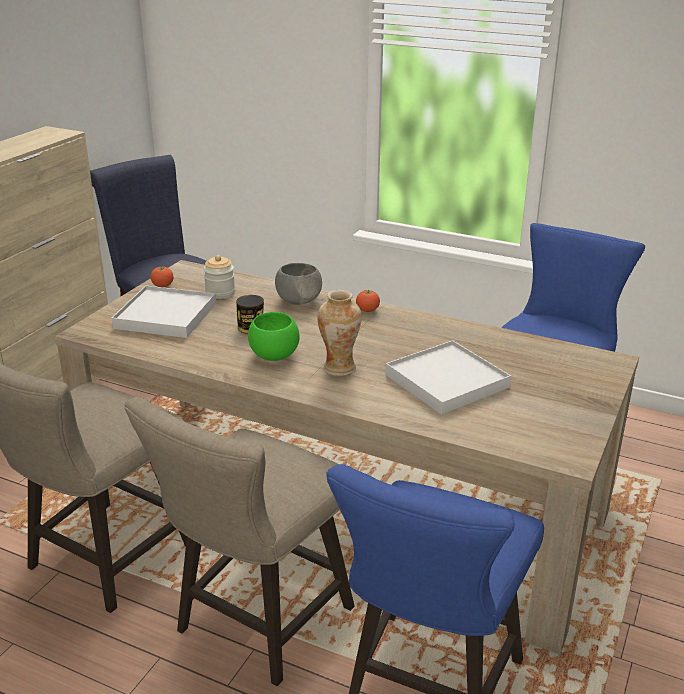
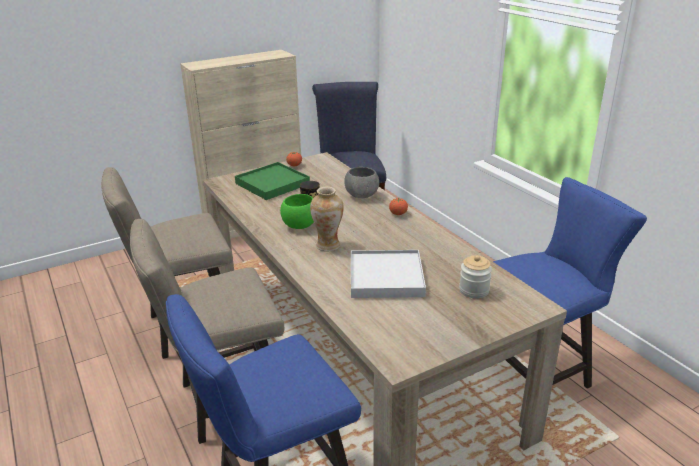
camera: 35 degrees right, 0 degrees up
white tray [112,286,216,338] -> green tray [235,162,310,200]
jar [204,255,235,299] -> jar moved to [459,255,492,298]

